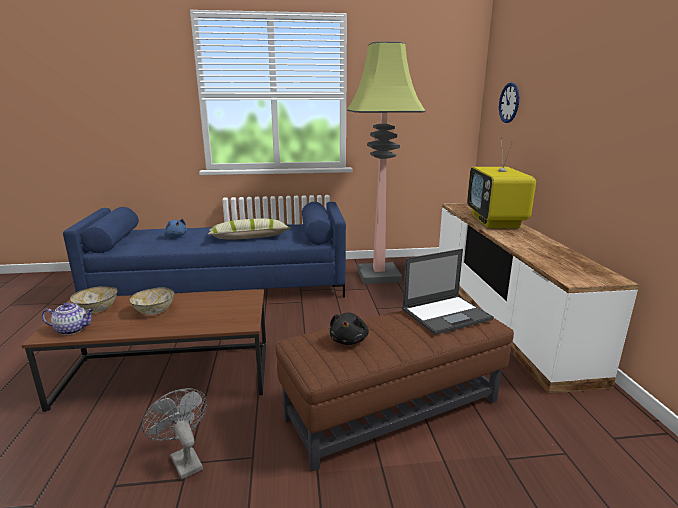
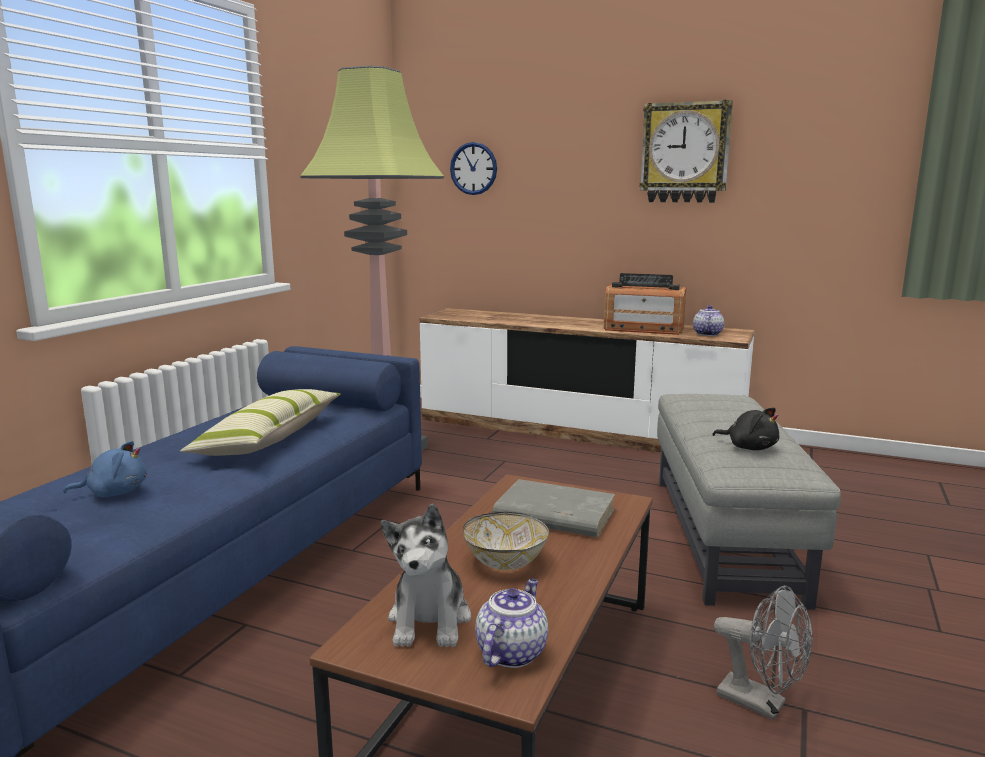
camera: 60 degrees left, 5 degrees down
bowl [70,286,118,313] -> plush toy [381,504,471,647]
grey fan [142,388,207,480] -> grey fan turned 135 degrees counterclockwise [714,585,813,720]
brown ottoman [276,310,514,471] -> grey ottoman [657,394,841,610]
laptop [402,249,494,335] -> none
television [467,138,536,228] -> none
none -> grey book [493,479,615,537]
none -> radio [603,273,686,335]
none -> wall clock [640,100,733,203]
none -> teapot [693,305,724,336]

